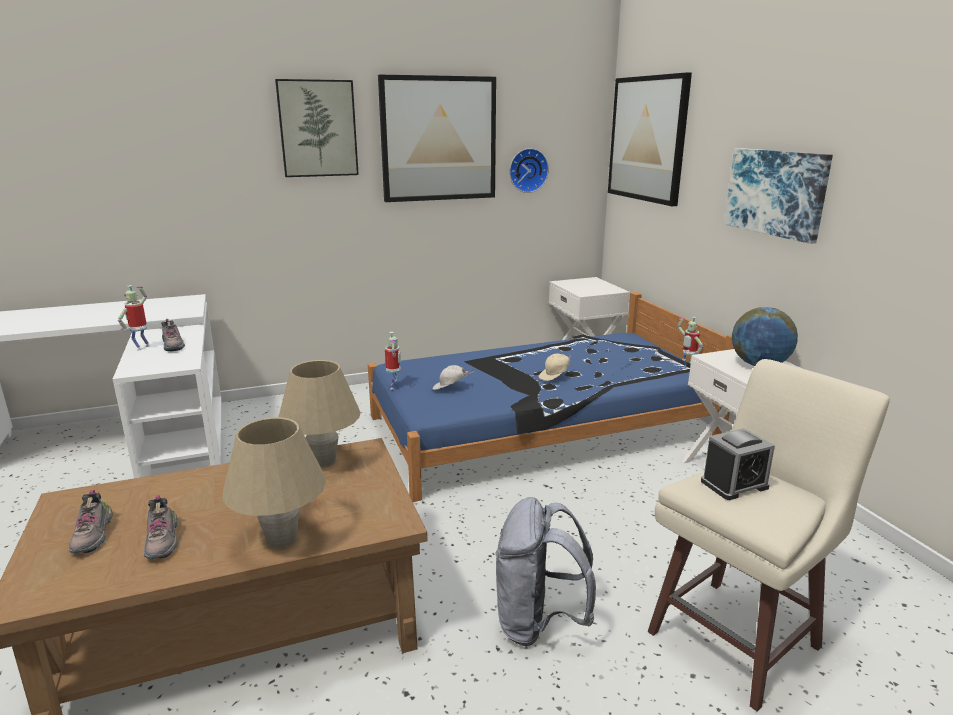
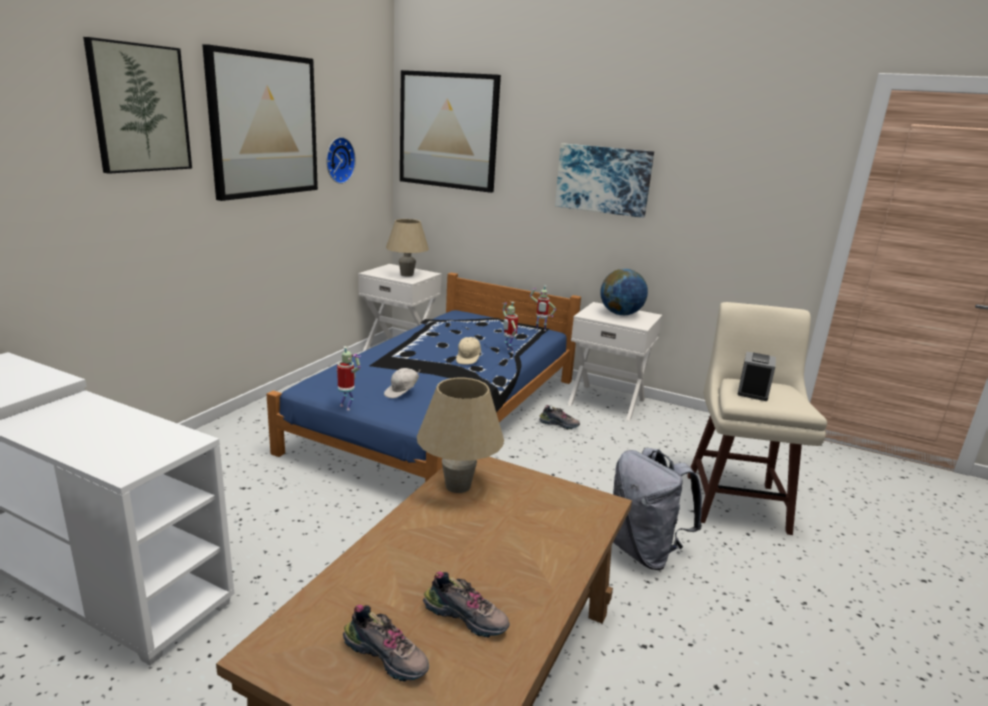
camera: 45 degrees left, 0 degrees up
toy robot [118,285,149,351] -> toy robot moved to [502,302,518,353]
shoe [161,319,185,352] -> shoe moved to [539,405,580,429]
beige table lamp [222,417,326,549] -> beige table lamp moved to [386,219,429,277]

